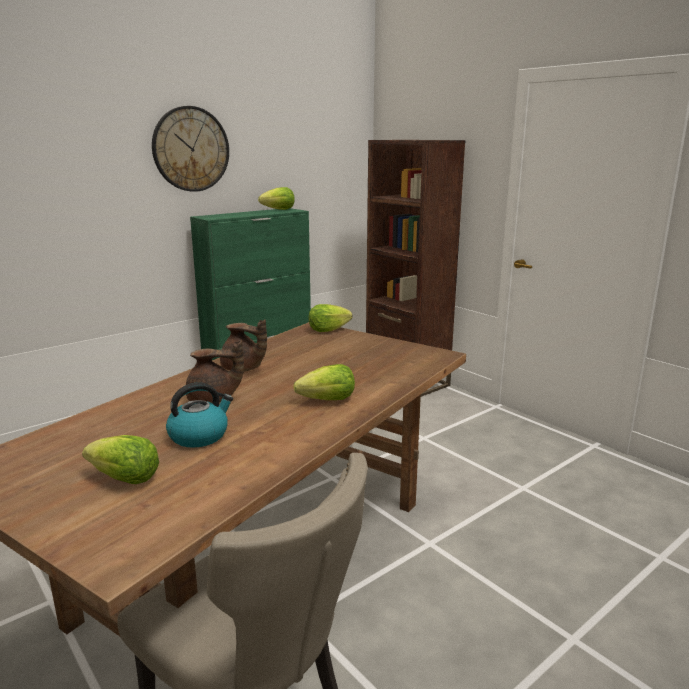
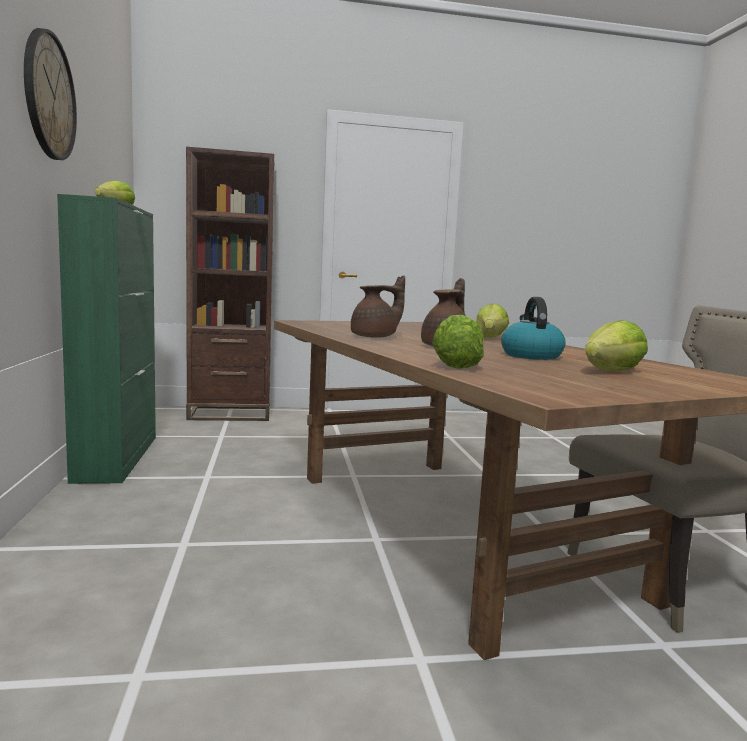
camera: 60 degrees left, 10 degrees down
lettuce [308,304,352,332] -> lettuce moved to [432,315,484,369]

